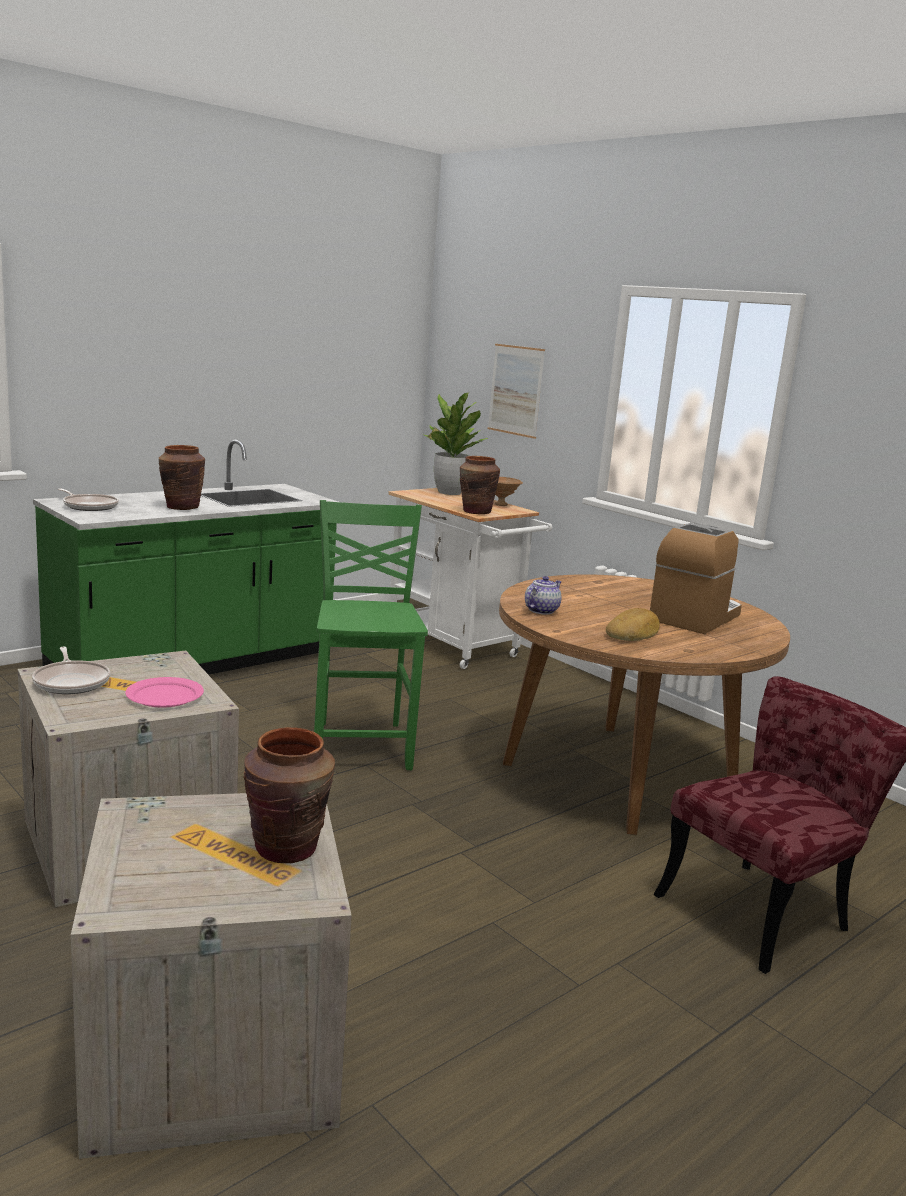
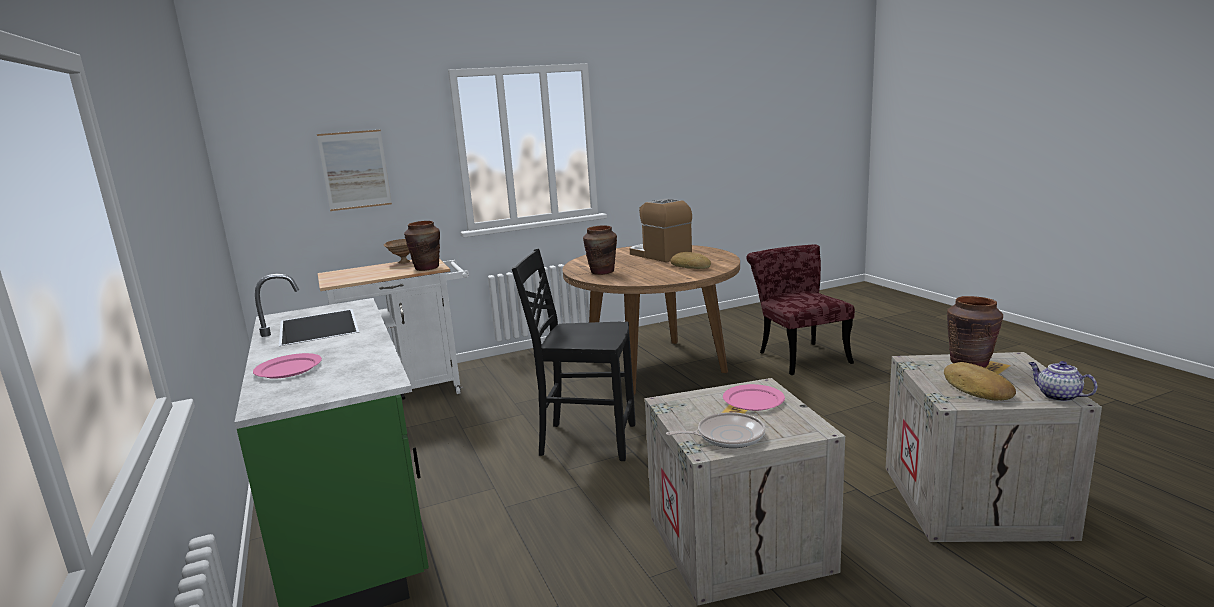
camera: 70 degrees left, 0 degrees up
frying pan [58,488,119,511] -> none
brown vase [159,445,205,510] -> brown vase moved to [583,225,617,275]
green chair [314,500,428,770] -> black chair [512,249,636,461]
potted plant [421,393,488,495] -> none
teapot [525,576,562,615] -> teapot moved to [1029,361,1097,402]
none -> pink plate [253,353,322,379]
none -> bread [944,362,1016,401]

